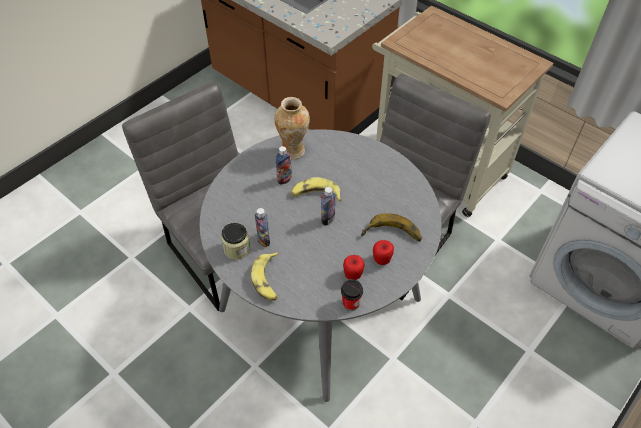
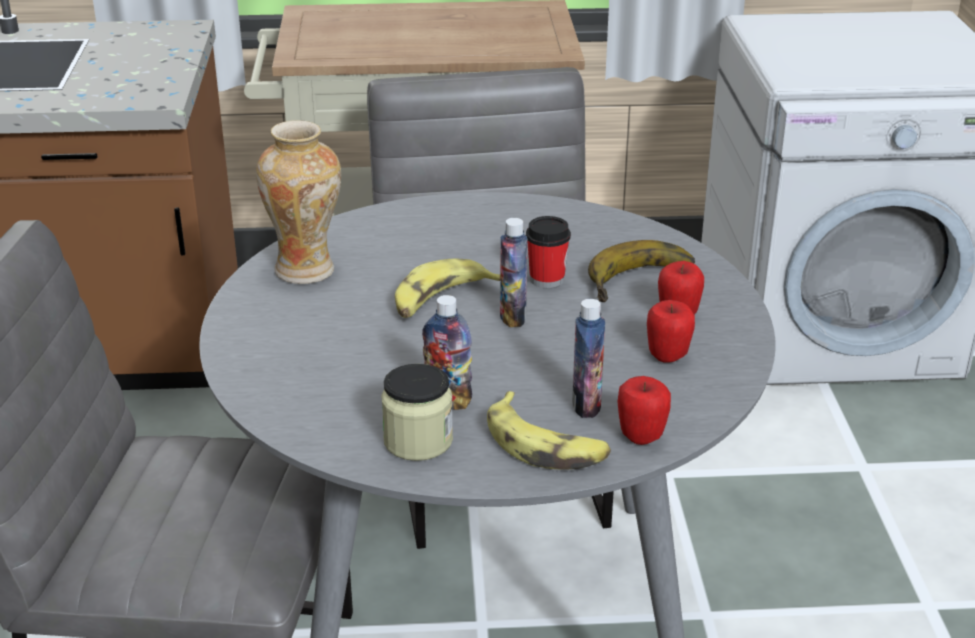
camera: 45 degrees left, 20 degrees down
bottle [276,146,292,185] -> bottle moved to [572,299,605,418]
cup [341,279,363,311] -> cup moved to [526,216,571,288]
none -> apple [617,376,671,445]

